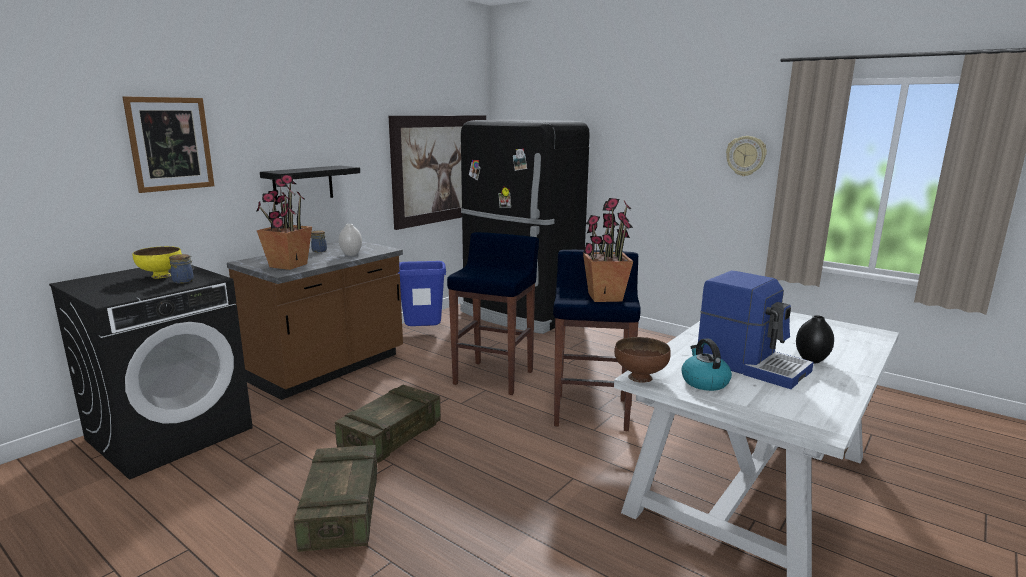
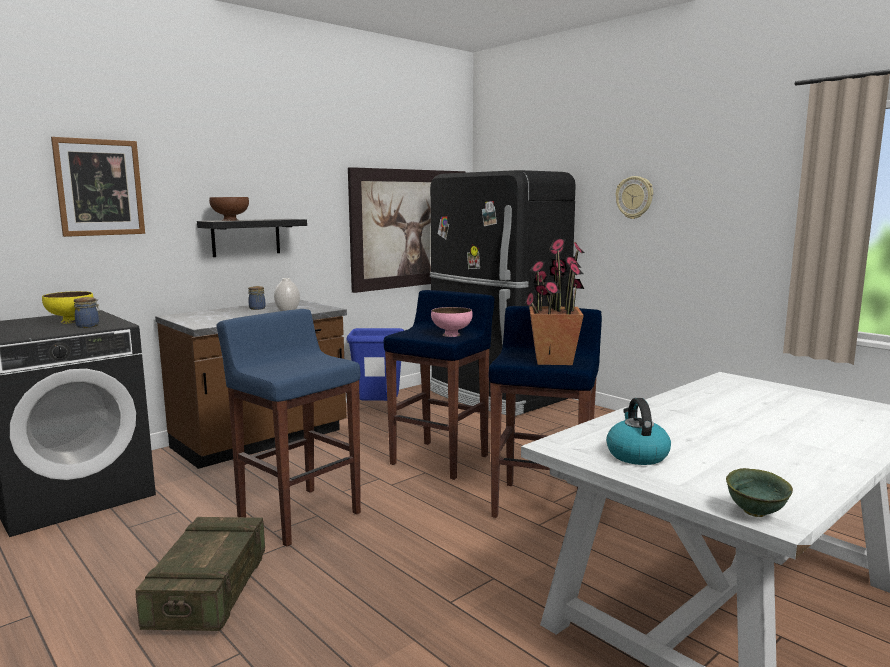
camera: 10 degrees right, 5 degrees down
potted plant [256,175,312,270] -> none
crate [335,385,441,463] -> blue stool [216,309,361,547]
brown bowl [614,337,671,383] -> brown bowl moved to [209,197,249,221]
coffee machine [698,271,814,389] -> none
wall clock [726,136,767,176] -> wall clock moved to [616,176,653,219]
black vase [796,315,834,363] -> none
none -> pink bowl [431,307,473,337]
none -> green bowl [726,468,793,517]

